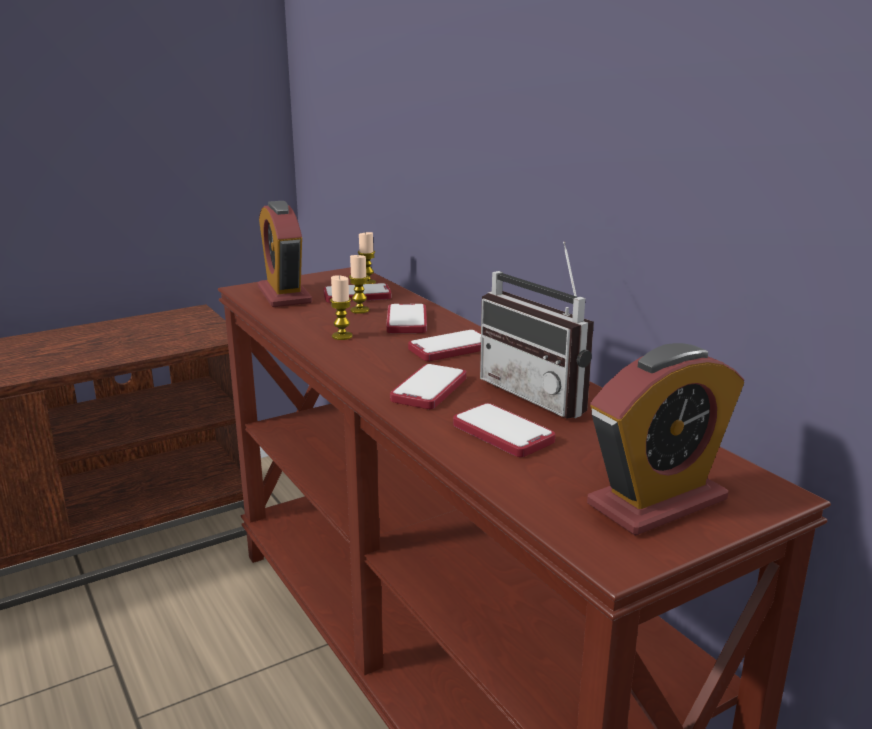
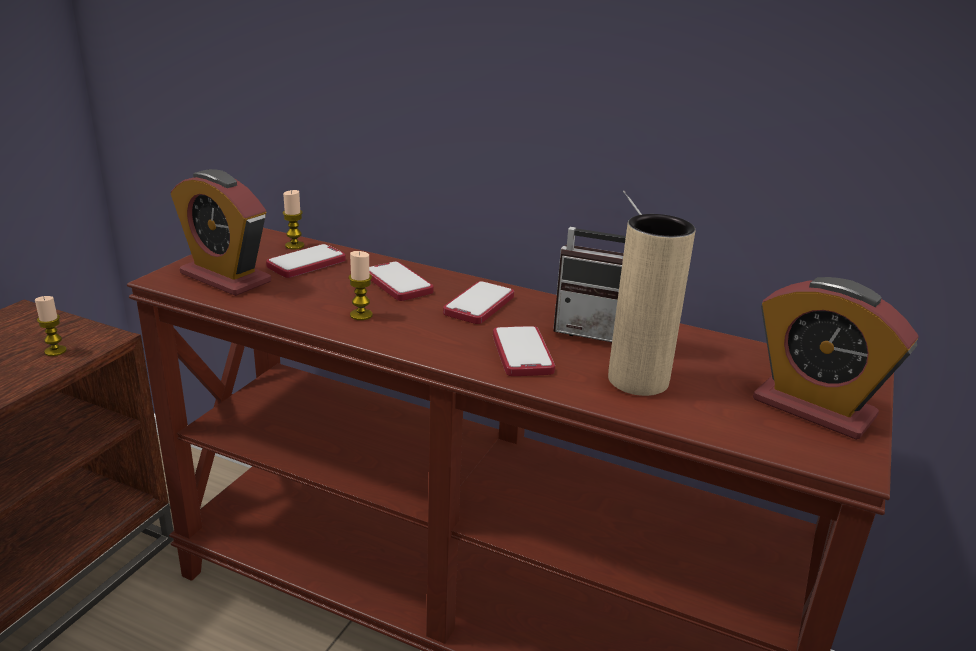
camera: 35 degrees left, 5 degrees up
candle [349,255,369,314] -> candle moved to [35,296,67,356]
phone [453,403,555,457] -> beige vase [608,214,696,396]
alarm clock [587,343,744,536] -> alarm clock turned 105 degrees clockwise [753,277,918,440]

